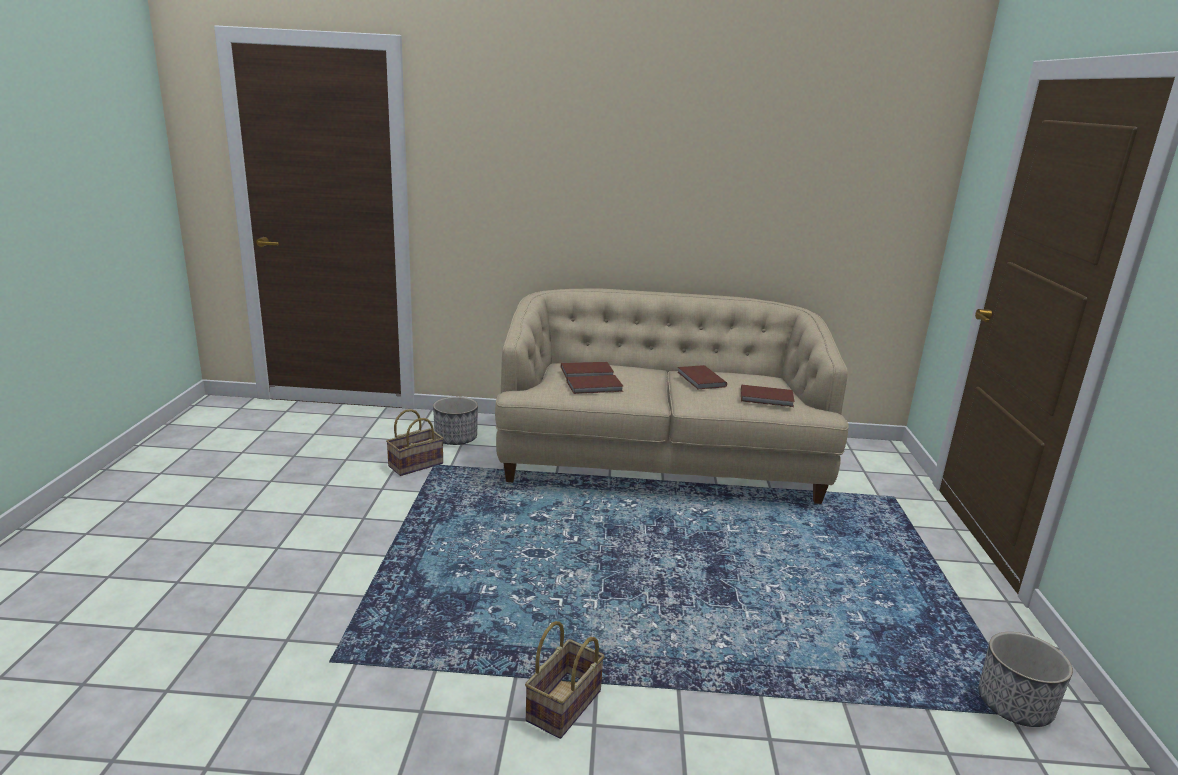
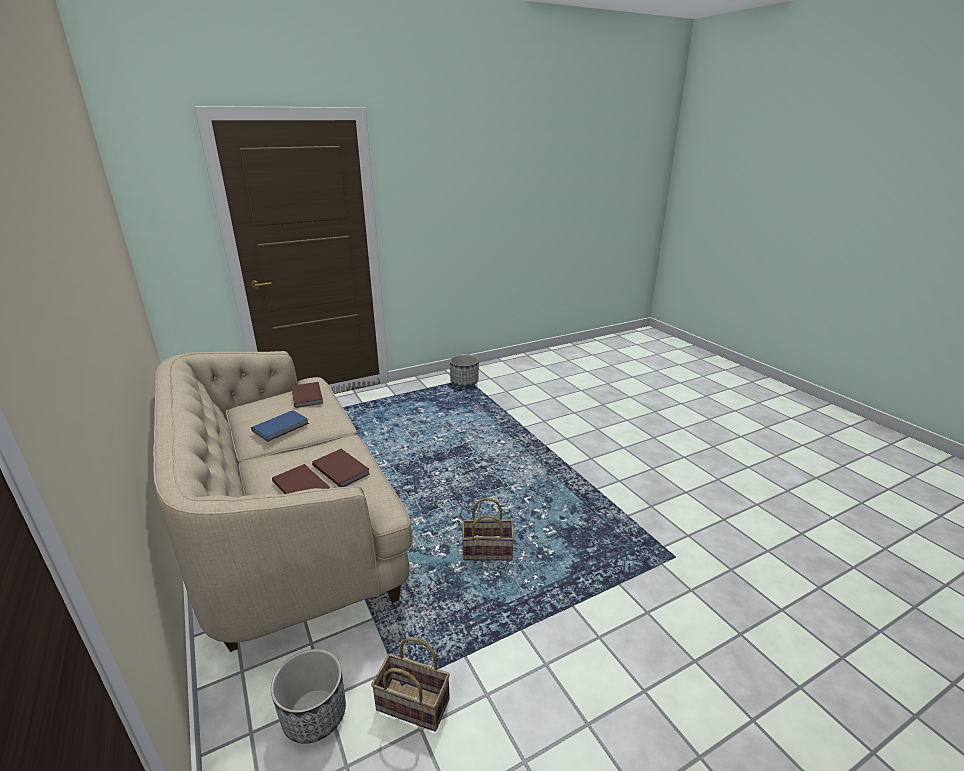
camera: 120 degrees left, 5 degrees up
basket [525,621,605,739] -> basket moved to [462,498,514,560]
brown book [677,365,727,389] -> blue book [251,410,309,442]

